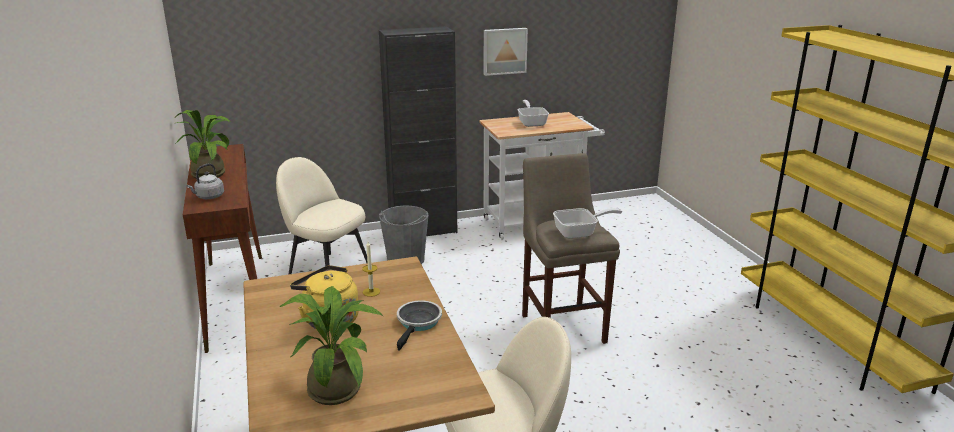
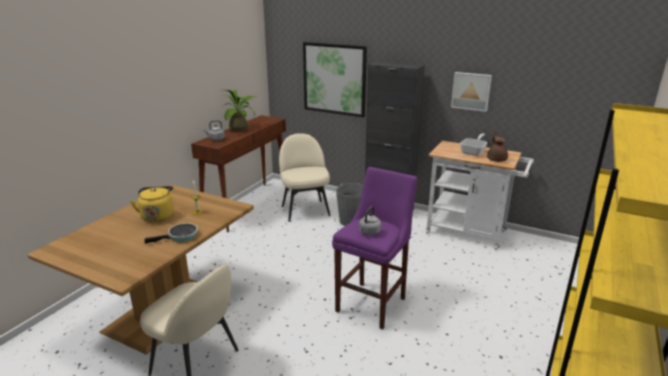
camera: 45 degrees right, 0 degrees up
potted plant [280,286,383,405] -> none
beige stool [522,153,620,344] -> purple stool [332,167,417,329]
frying pan [553,208,622,238] -> grey kettle [359,206,381,236]
none -> picture [303,42,367,117]
none -> brown teapot [487,130,508,162]

